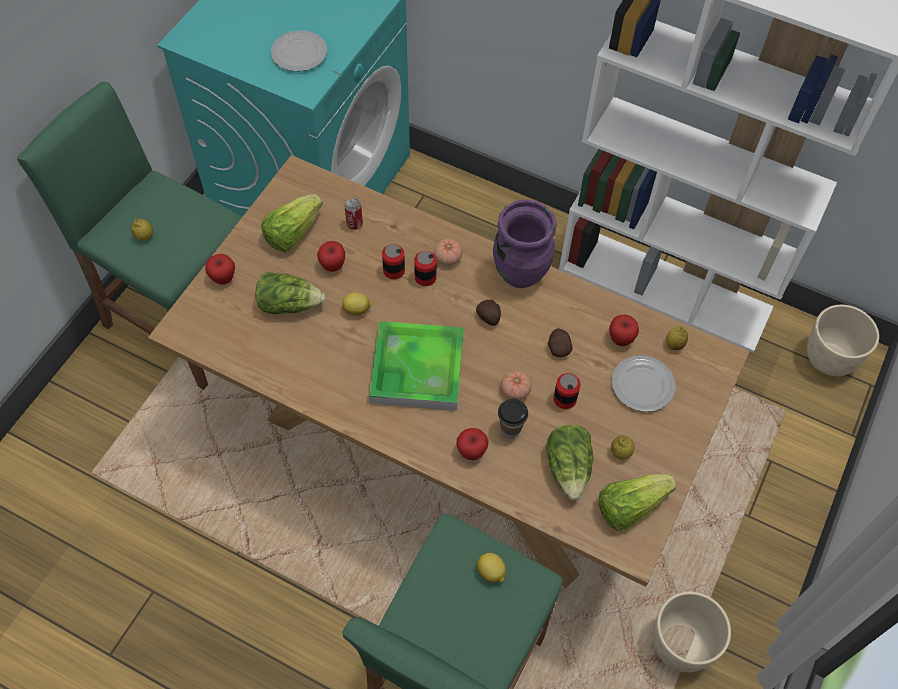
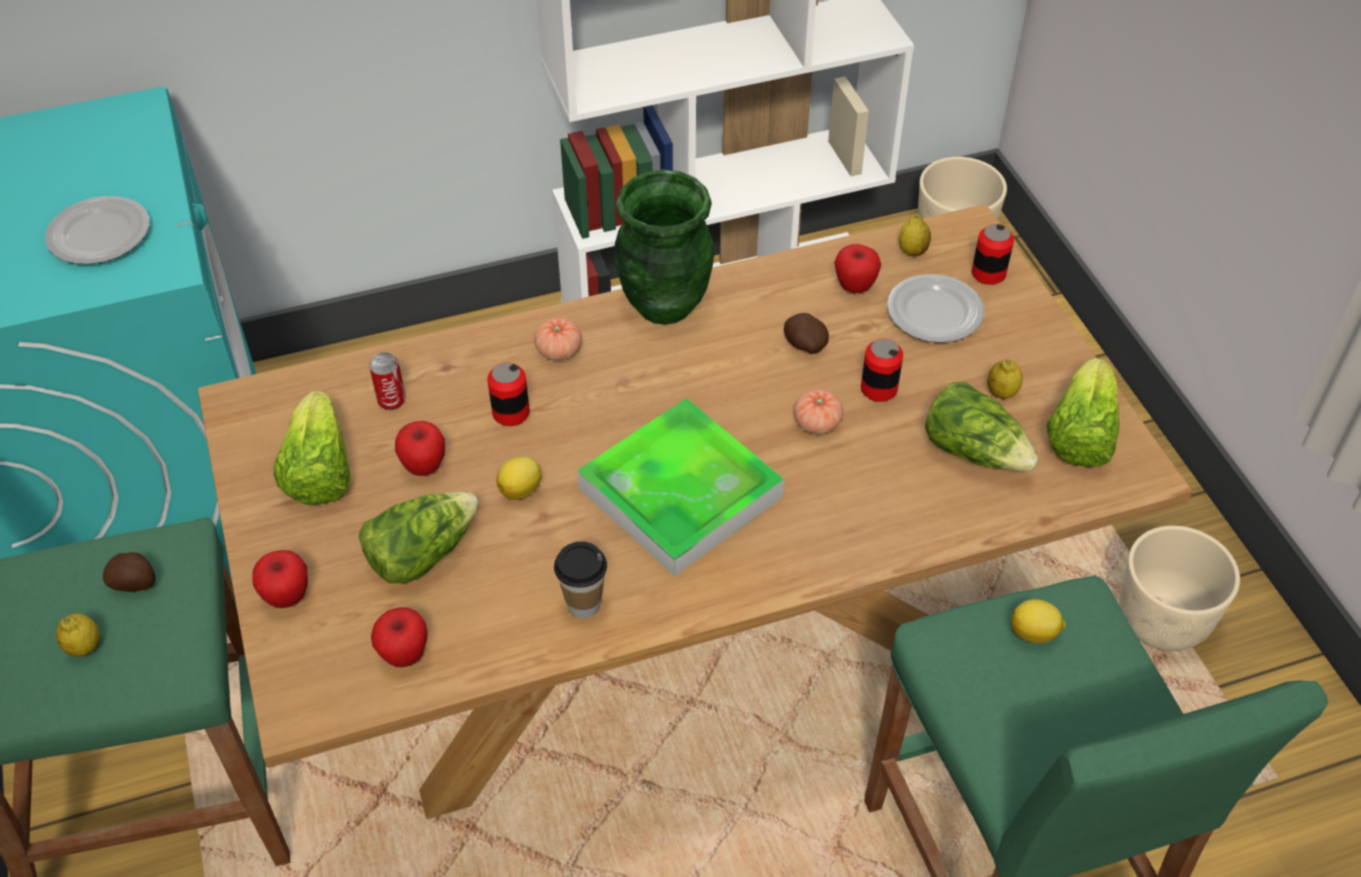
camera: 45 degrees left, 10 degrees down
can [414,251,437,286] -> can moved to [972,224,1014,285]
apple [456,428,489,460] -> apple moved to [371,608,427,667]
potato [476,300,501,326] -> potato moved to [103,552,155,592]
purple vase [493,199,557,288] -> green vase [614,170,714,325]
cup [498,399,528,439] -> cup moved to [554,541,607,619]

